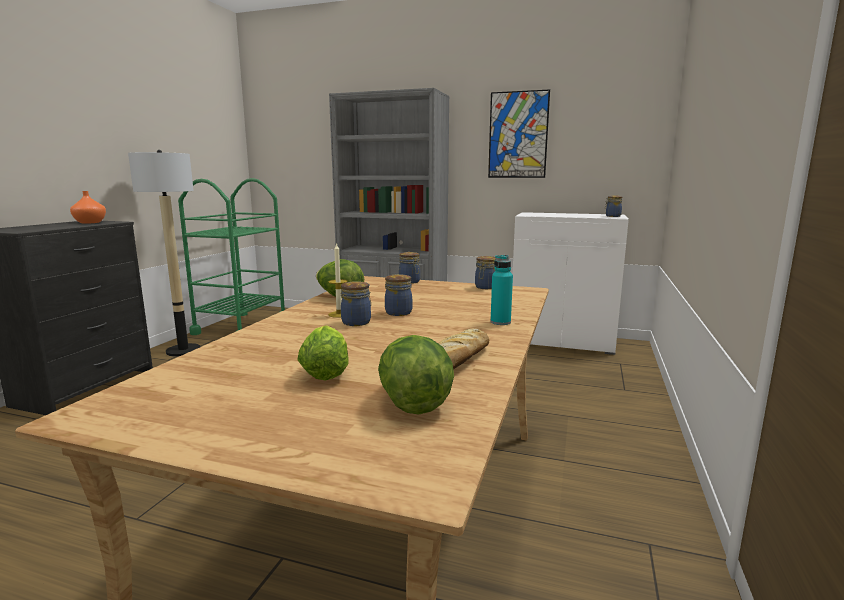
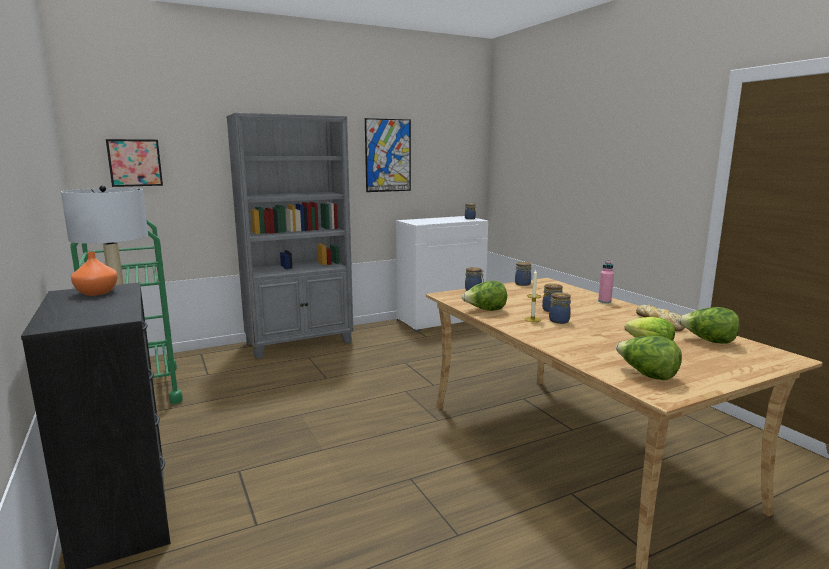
camera: 45 degrees left, 0 degrees up
turquoise bottle [491,255,513,325] -> pink bottle [598,261,614,303]
none -> picture [106,139,163,187]
none -> lettuce [616,336,682,380]

